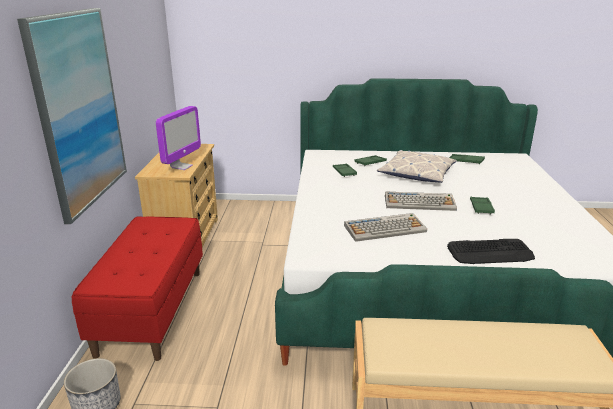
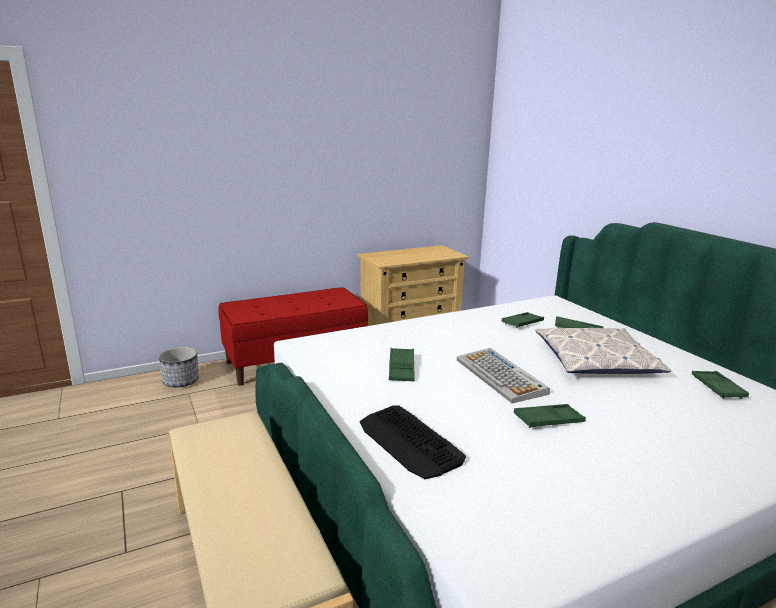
camera: 60 degrees right, 5 degrees down
picture [17,8,127,224] -> none
monitor [156,106,201,170] -> none
keyboard [344,213,427,242] -> green tray [389,348,415,381]

